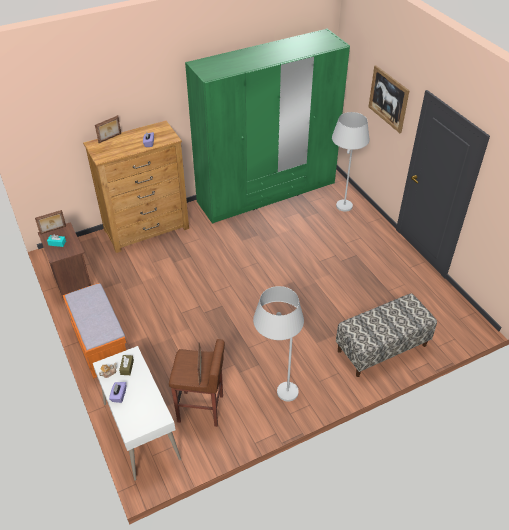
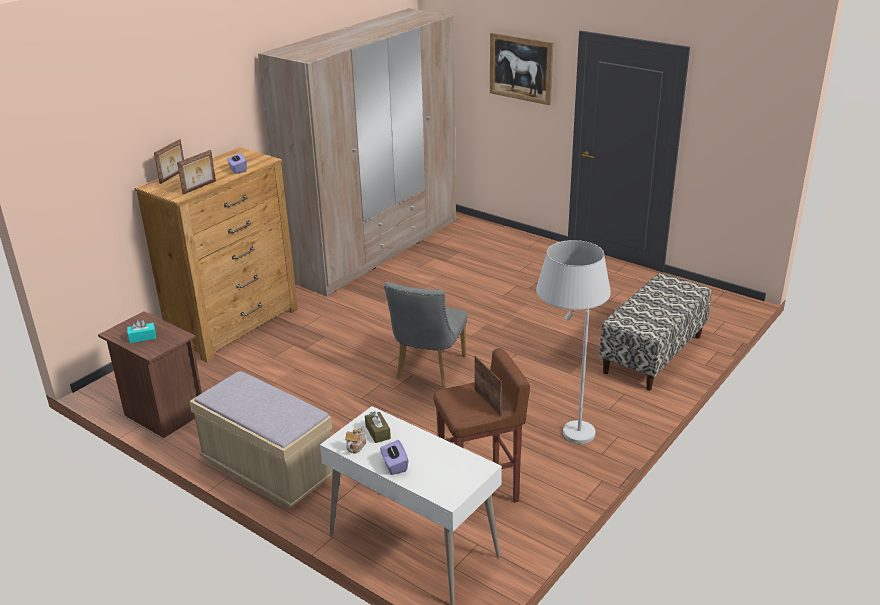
camera: 25 degrees left, 15 degrees down
picture frame [35,210,66,234] -> picture frame moved to [177,150,216,195]
orange bench [63,283,126,379] -> beige bench [189,371,332,509]
green wardrobe [185,29,350,224] -> beige wardrobe [258,8,456,296]
white floor lamp [332,112,369,212] -> none
none -> grey chair [384,282,468,387]

